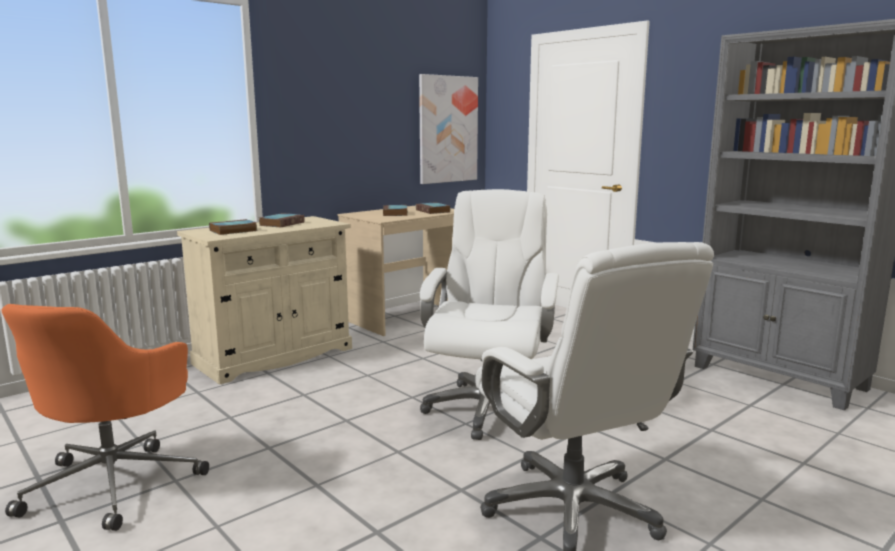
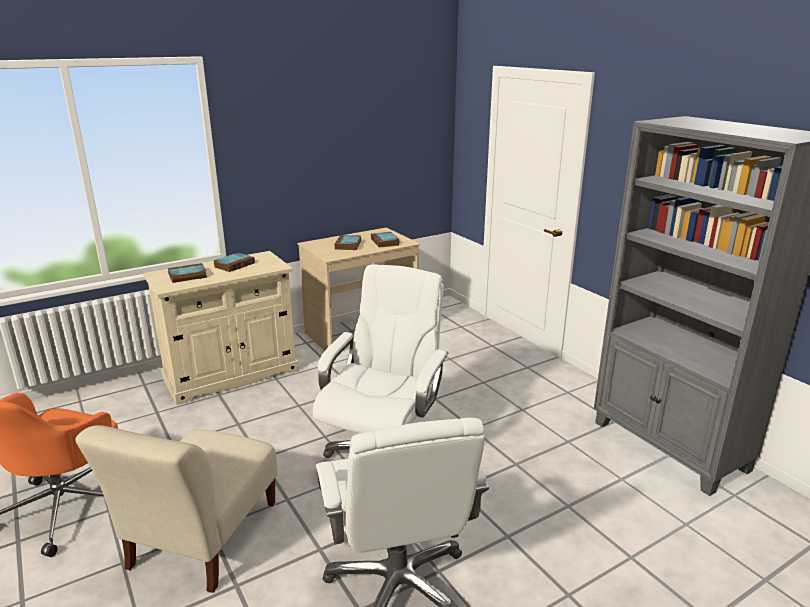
camera: 10 degrees right, 10 degrees up
picture [419,74,478,184] -> none
none -> beige chair [75,425,278,593]

